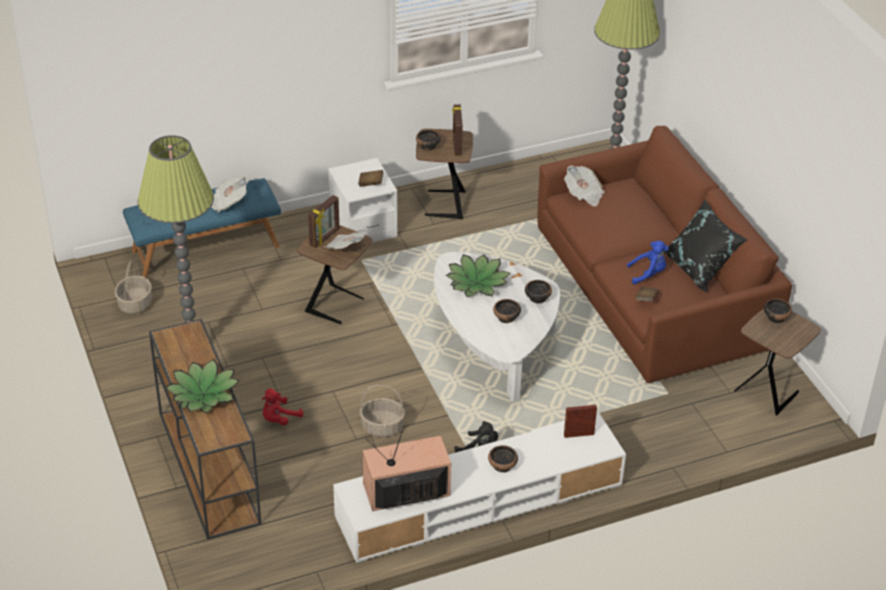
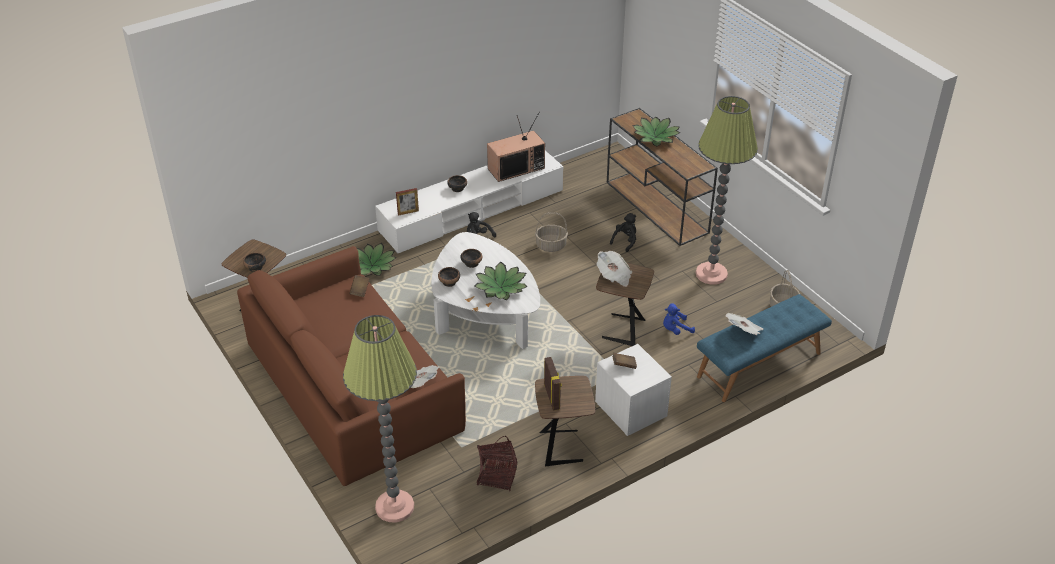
camera: 170 degrees right, 0 degrees up
red plush toy [262,388,303,426] -> black plush toy [610,213,636,252]
picture frame [308,195,339,248] -> none
bowl [416,130,441,151] -> none
blue plush toy [627,241,669,284] -> blue plush toy moved to [663,304,695,335]
black pillow [664,200,747,293] -> none
none -> potted plant [357,243,396,276]
none -> basket [477,436,517,491]

